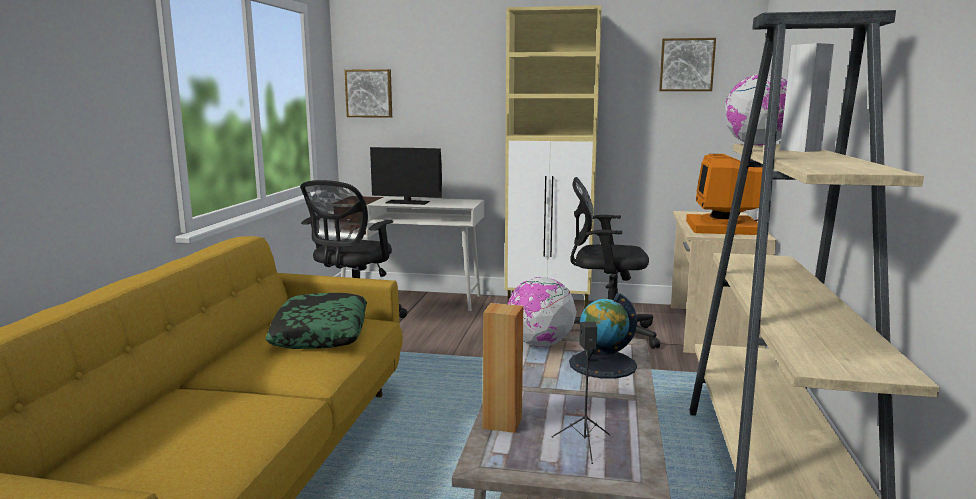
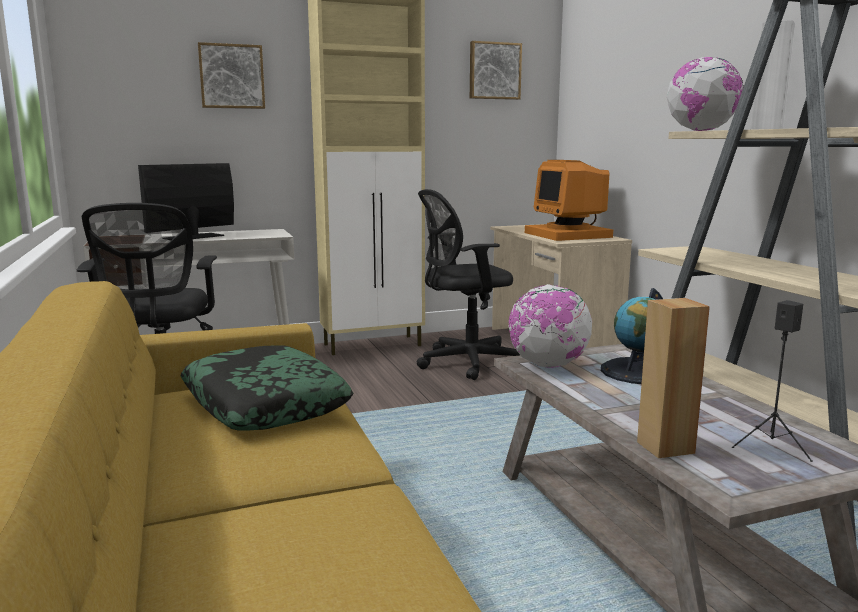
camera: 30 degrees left, 0 degrees up
picture [344,69,392,118] -> picture moved to [198,42,265,109]
monitor [370,147,442,205] -> monitor turned 150 degrees clockwise [138,163,234,239]

